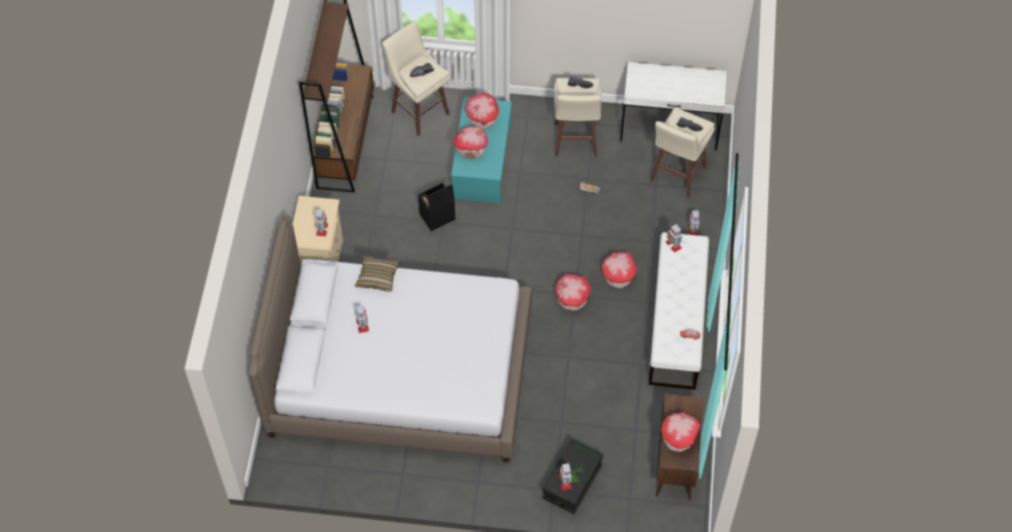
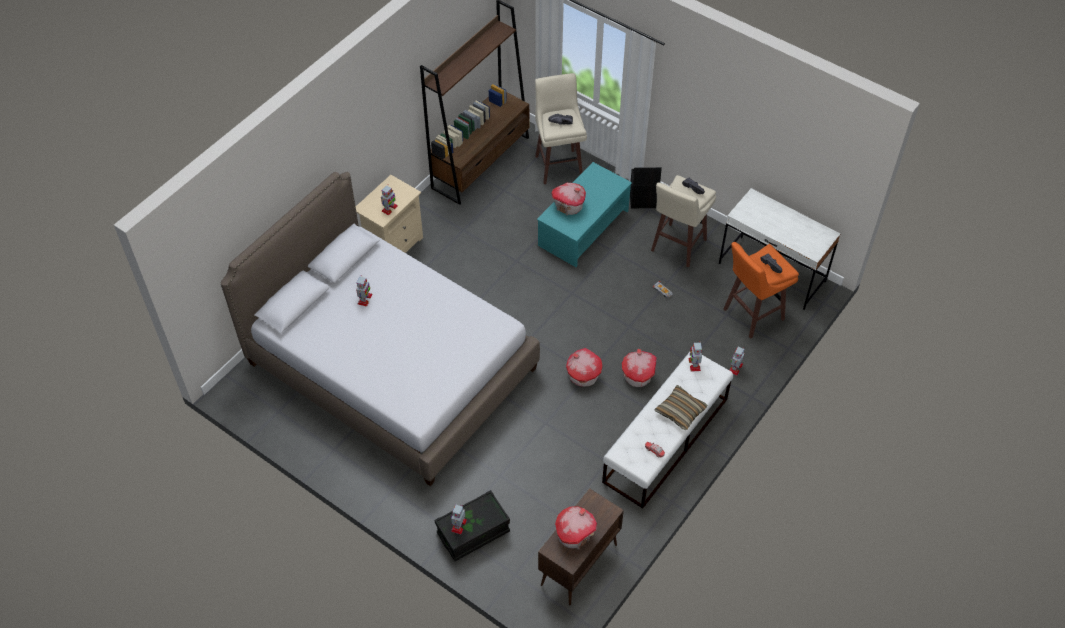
camera: 30 degrees right, 5 degrees down
pillow [355,256,399,292] -> pillow moved to [654,385,708,430]
black storage box [418,183,455,231] -> black storage box moved to [630,167,662,208]
toy house [465,93,499,129] -> none
beige stool [650,107,715,198] -> orange stool [724,242,799,339]

